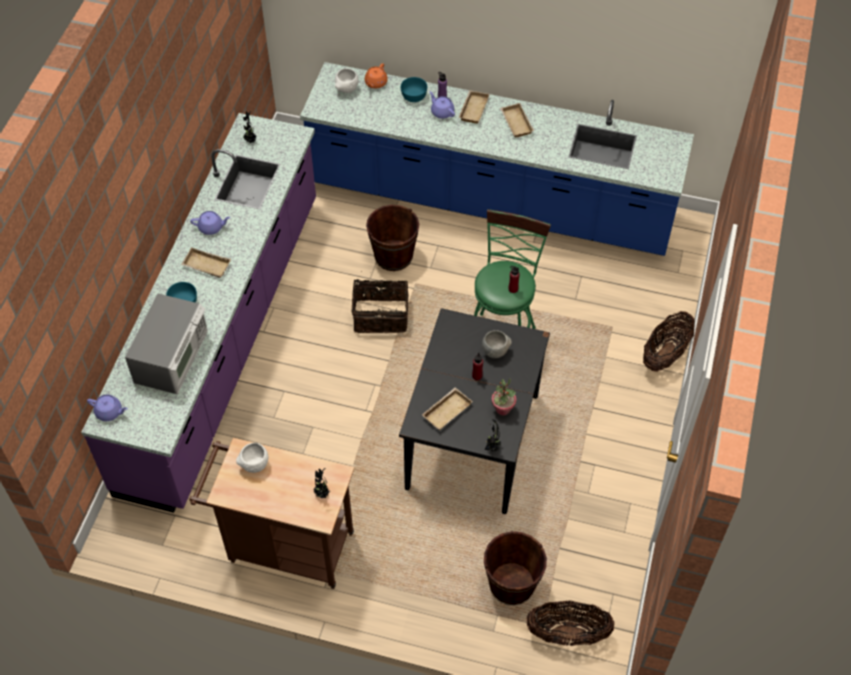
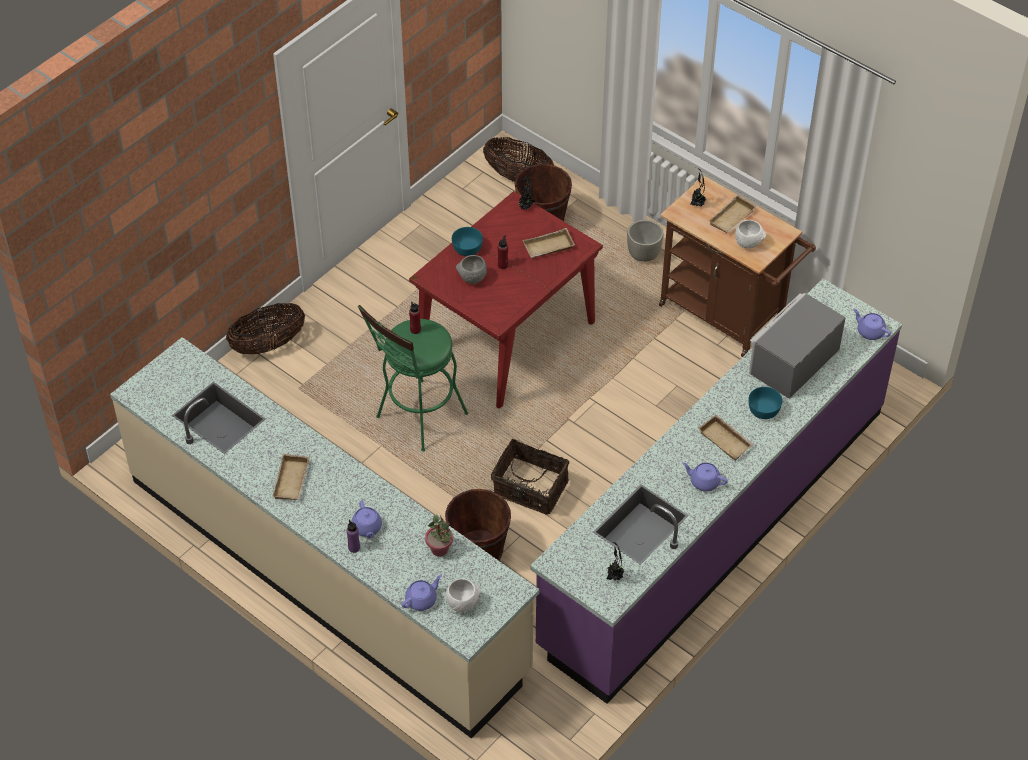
camera: 155 degrees left, 5 degrees down
blue counter [300,62,694,256] -> beige counter [110,337,539,739]
orange teapot [365,63,388,88] -> purple teapot [402,575,442,611]
black dining table [399,308,550,514] -> red dining table [409,191,603,408]
turquoise bowl [401,77,427,102] -> turquoise bowl moved to [452,227,483,256]
beige tray [459,90,490,124] -> beige tray moved to [709,195,757,233]
potted plant [492,378,516,415] -> potted plant moved to [425,515,453,557]
none -> grey planter [627,220,664,262]

